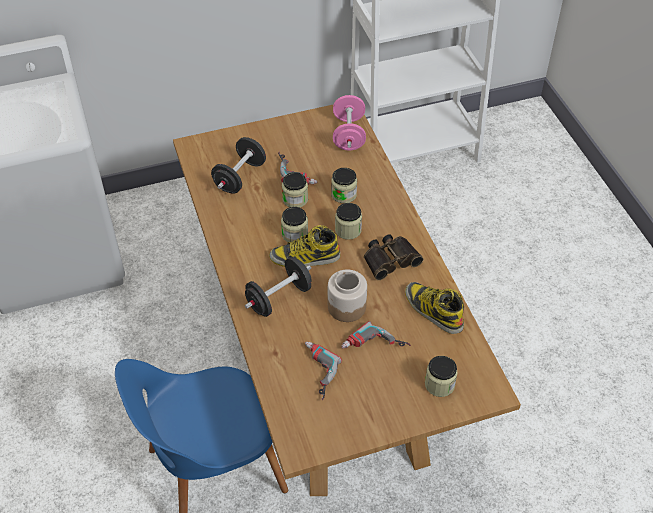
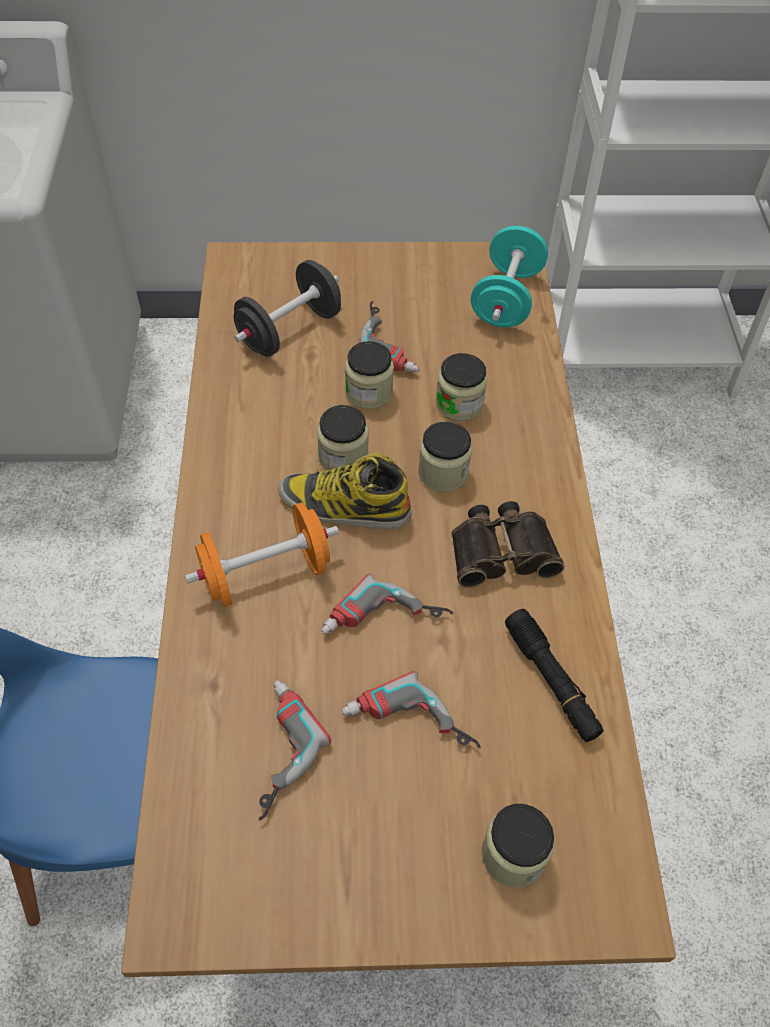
camera: 15 degrees right, 5 degrees up
black dumbbell [245,257,312,317] -> orange dumbbell [185,503,339,607]
jar [328,269,367,322] -> power drill [321,574,454,635]
pink dumbbell [333,95,366,150] -> turquoise dumbbell [471,226,548,327]
boot [405,282,464,334] -> black flashlight [505,609,604,742]

